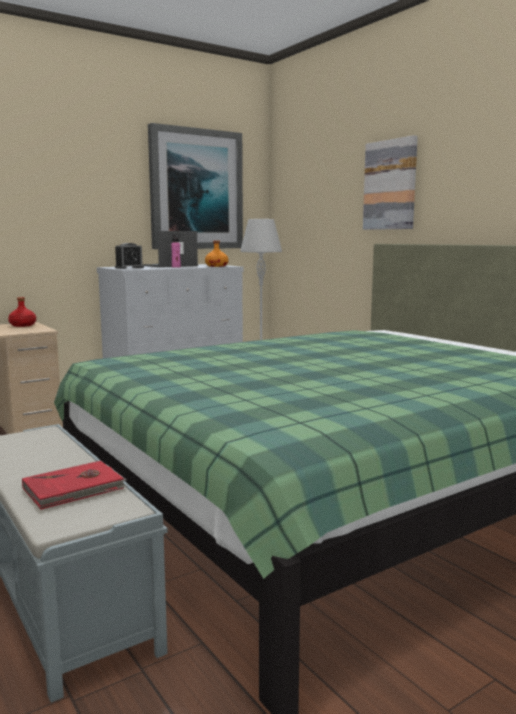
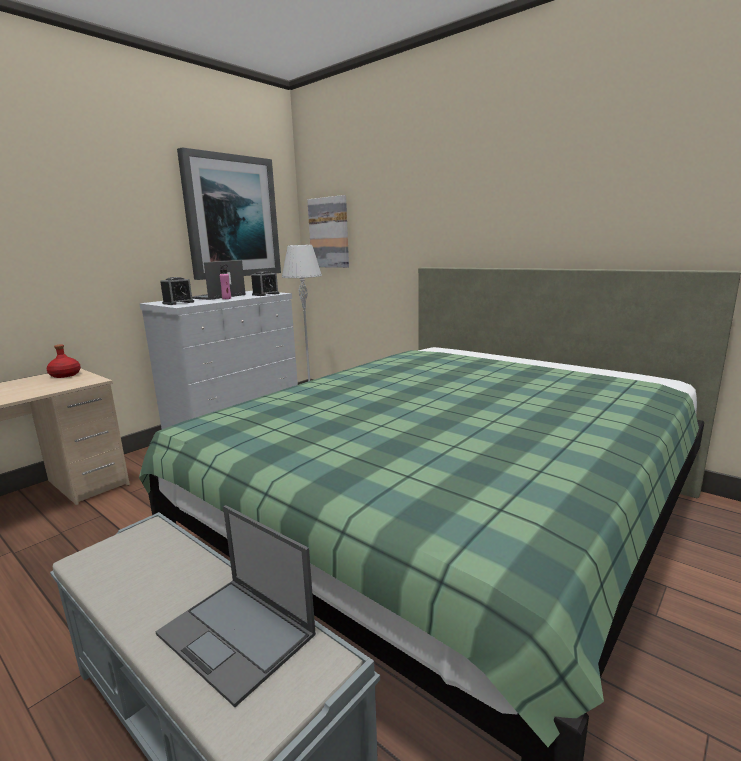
camera: 15 degrees left, 5 degrees up
red book [22,461,127,509] -> laptop [155,505,316,707]
orange bottle [205,240,229,267] -> alarm clock [251,271,279,296]
picture [363,135,418,230] -> picture moved to [307,195,349,268]

